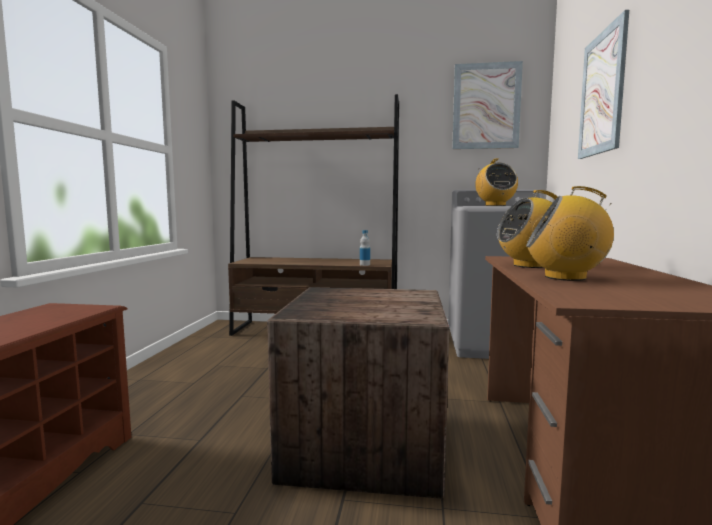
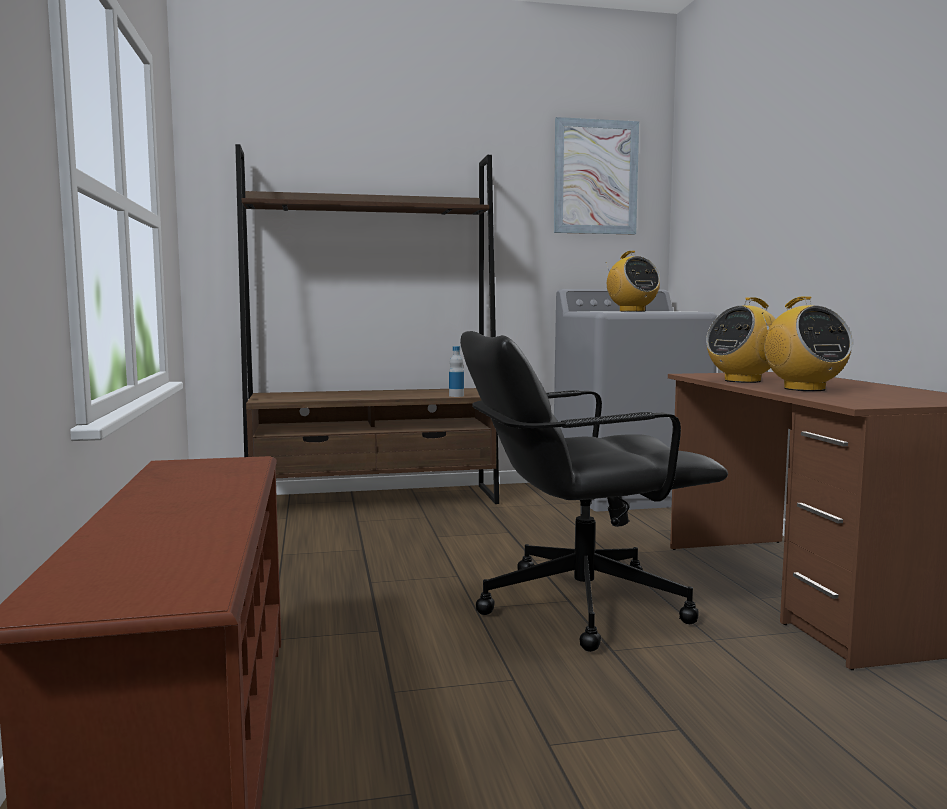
camera: 20 degrees left, 0 degrees up
crate [267,287,449,499] -> black office chair [460,331,728,652]
radio [526,186,614,281] -> radio turned 105 degrees counterclockwise [761,296,853,391]
picture [578,10,629,159] -> none

